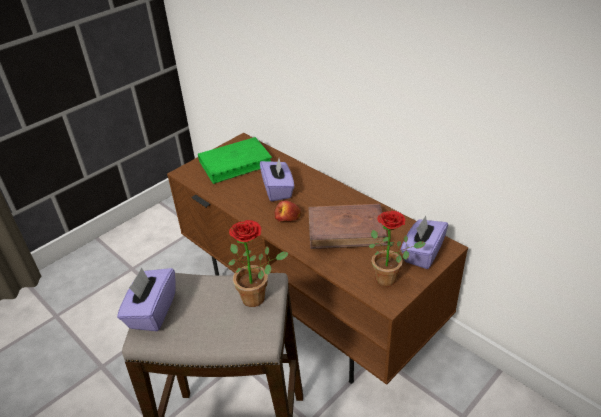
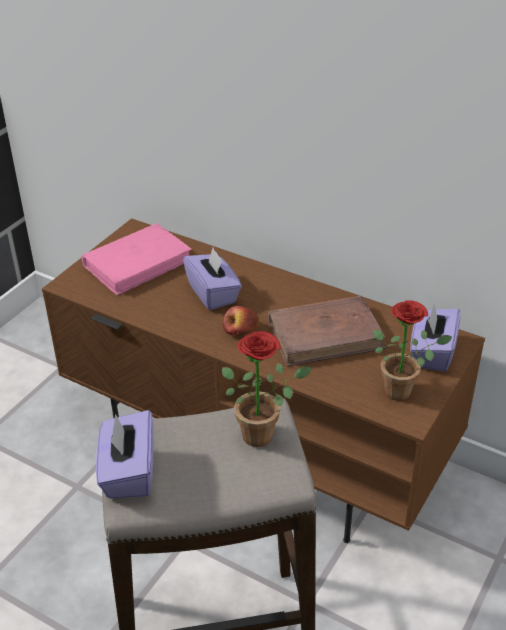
camera: 15 degrees left, 0 degrees up
green book [198,137,272,184] -> pink book [81,223,192,295]

